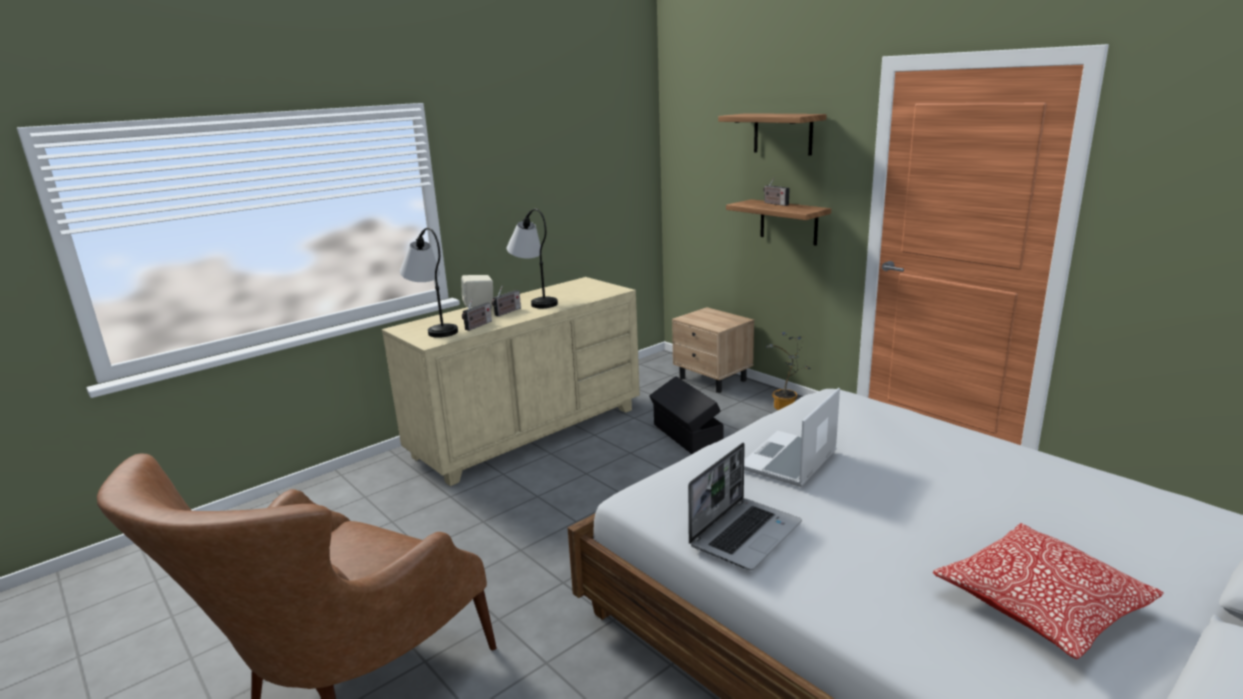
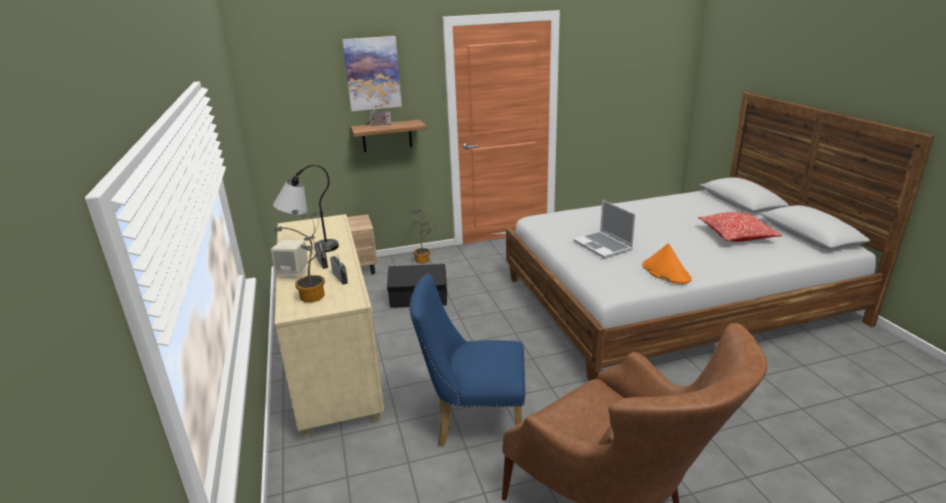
camera: 65 degrees left, 5 degrees up
table lamp [400,228,458,338] -> potted plant [274,210,332,302]
laptop [688,443,802,570] -> orange hat [642,243,692,284]
shelf [718,113,827,156] -> picture [342,36,402,111]
none -> blue chair [409,273,525,446]

